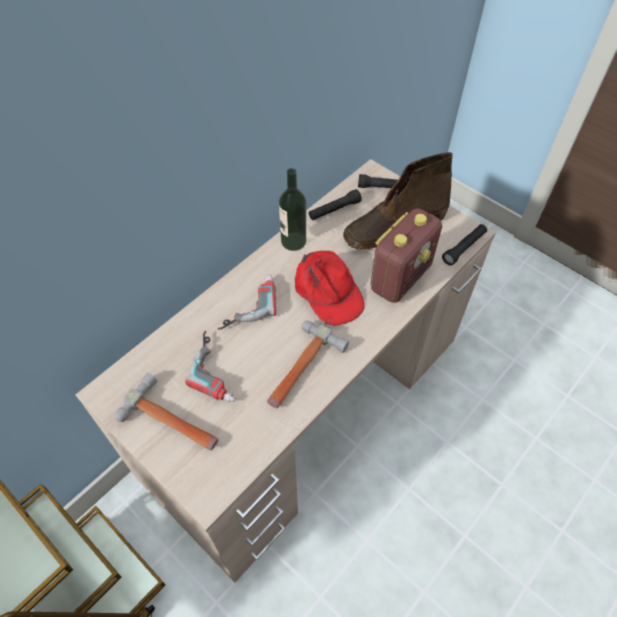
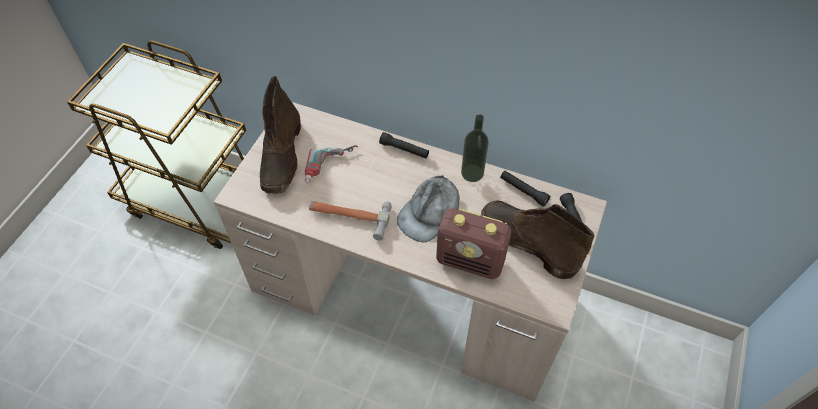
camera: 70 degrees right, 0 degrees up
hammer [115,373,218,450] -> brown boot [260,76,301,194]
power drill [218,274,276,329] -> none
red cap [295,251,365,325] -> grey cap [397,175,459,242]
black flashlight [442,224,487,266] -> black flashlight moved to [379,132,429,159]

